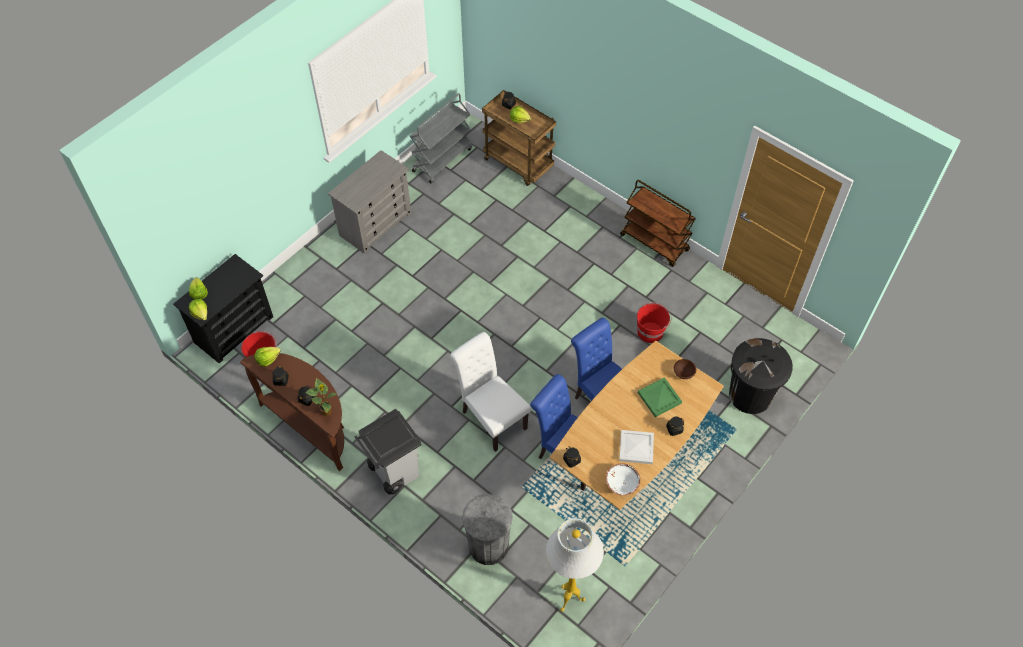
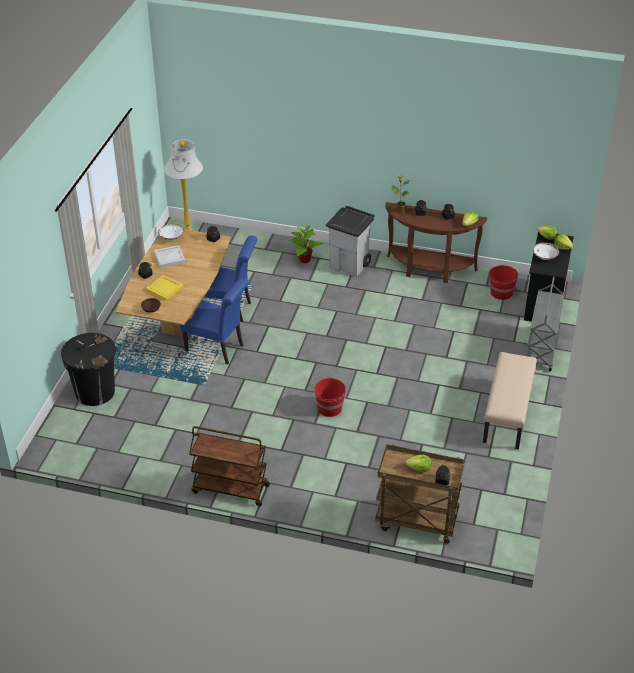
camera: 155 degrees right, 15 degrees down
grey dresser [328,150,411,254] -> beige bench [483,352,537,449]
grey cart [410,93,472,183] -> grey cart moved to [526,277,564,371]
white chair [450,332,531,452] -> none
grey trash can [462,494,513,565] -> none
red bucket [637,302,672,343] -> red bucket moved to [313,378,346,417]
green tray [638,377,682,417] -> yellow tray [146,275,183,301]
none -> potted plant [289,225,323,263]
none -> white bowl [533,243,559,260]

